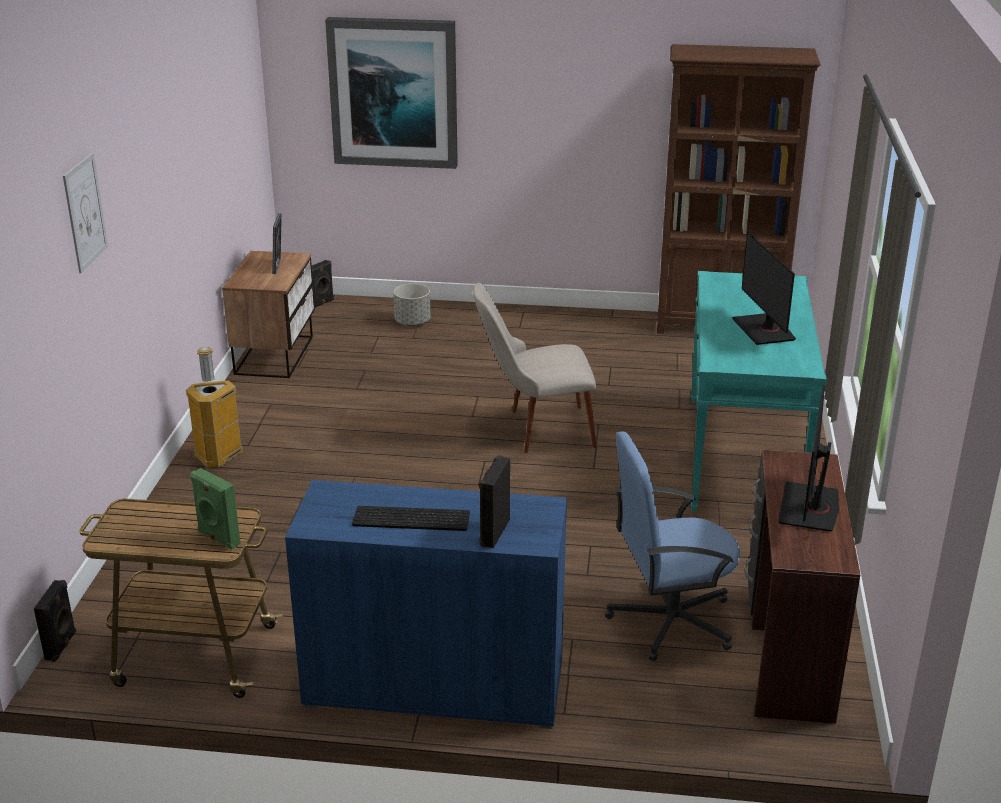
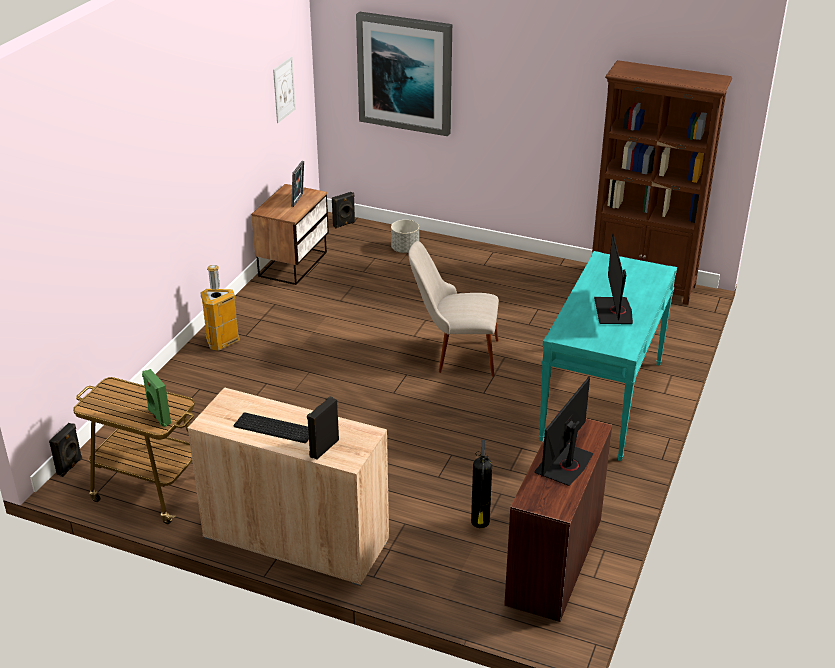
camera: 15 degrees right, 5 degrees up
picture [63,153,108,273] -> picture moved to [273,56,296,123]
blue cabinet [285,480,567,729] -> beige cabinet [187,387,389,586]
blue office chair [605,431,740,661] -> fire extinguisher [471,440,492,528]

